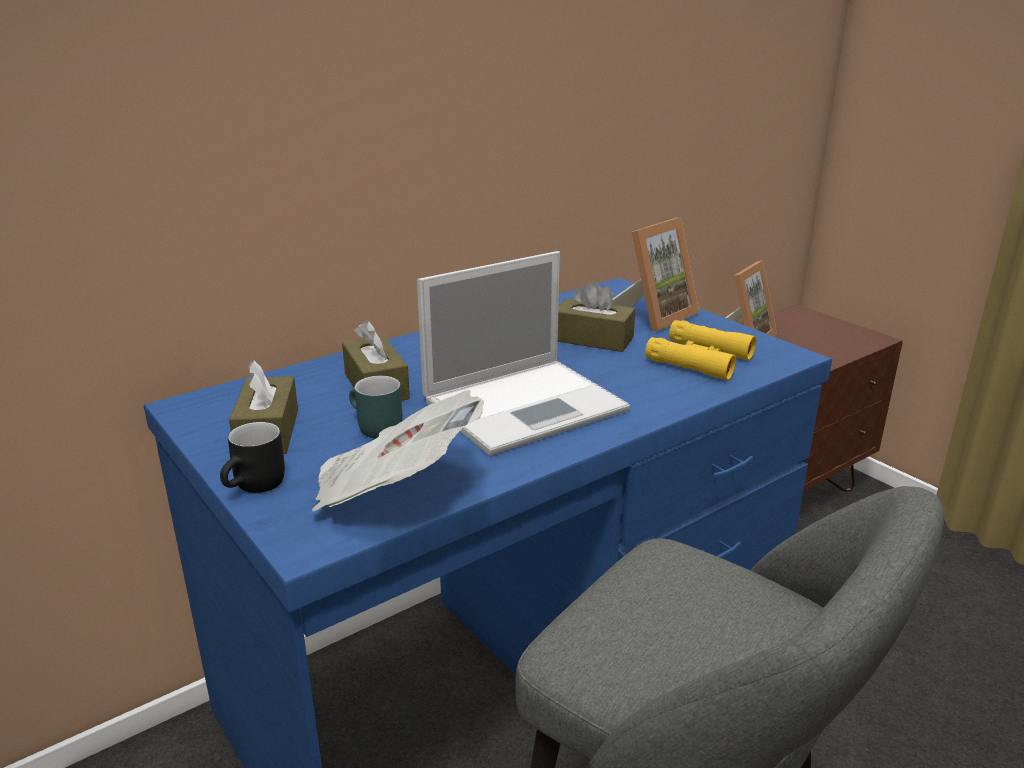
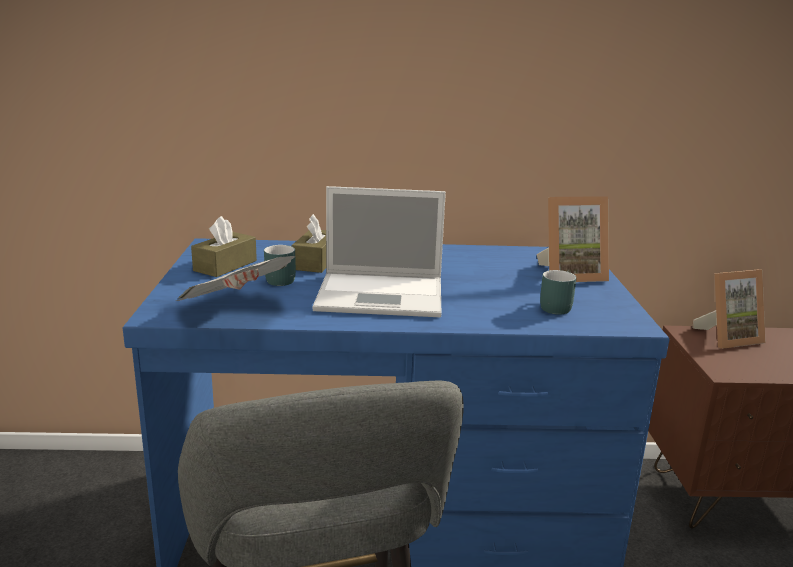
camera: 35 degrees right, 5 degrees down
black mug [220,422,285,493] -> none
brown tissue box [558,280,635,352] -> none
yellow binoculars [645,320,756,381] -> turquoise mug [540,270,576,315]

